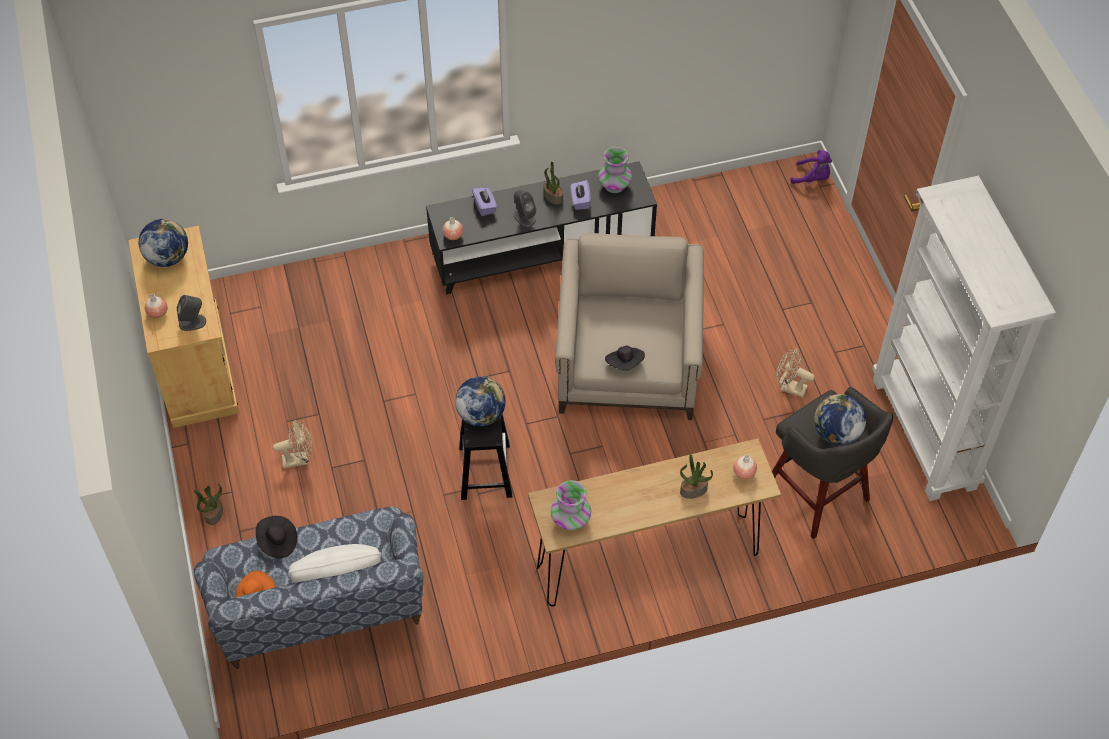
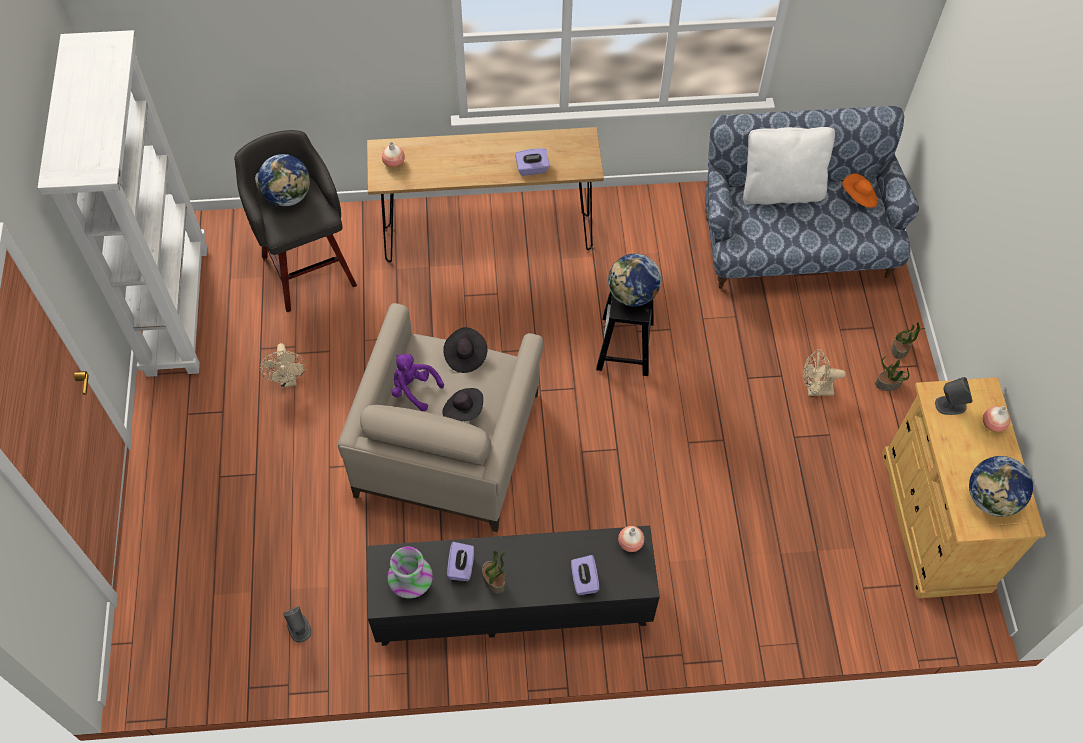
camera: 170 degrees left, 5 degrees up
black hat [256,516,297,558] -> black hat moved to [442,388,483,421]
grey speaker [514,190,536,227] -> grey speaker moved to [283,606,311,643]
vase [551,480,591,530] -> none
potted plant [680,454,713,499] -> potted plant moved to [875,356,909,391]
beige fan [776,348,815,397] -> beige fan turned 45 degrees clockwise [260,343,306,388]
purple plush toy [790,150,832,184] -> purple plush toy moved to [391,354,444,411]
none -> purple tissue box [515,148,550,176]

